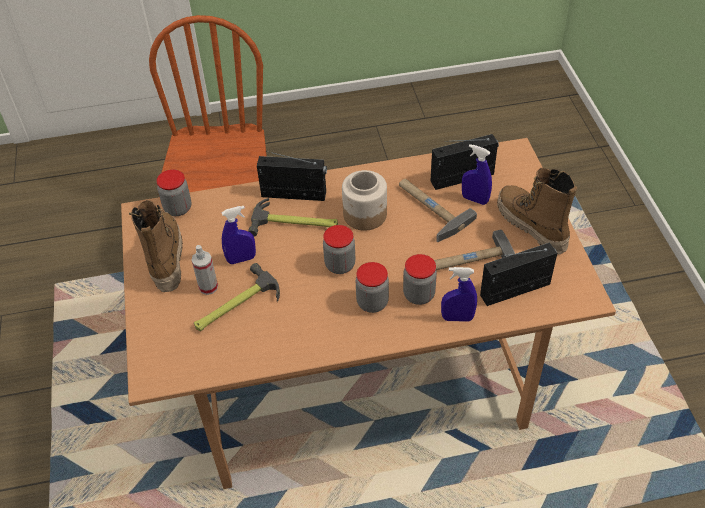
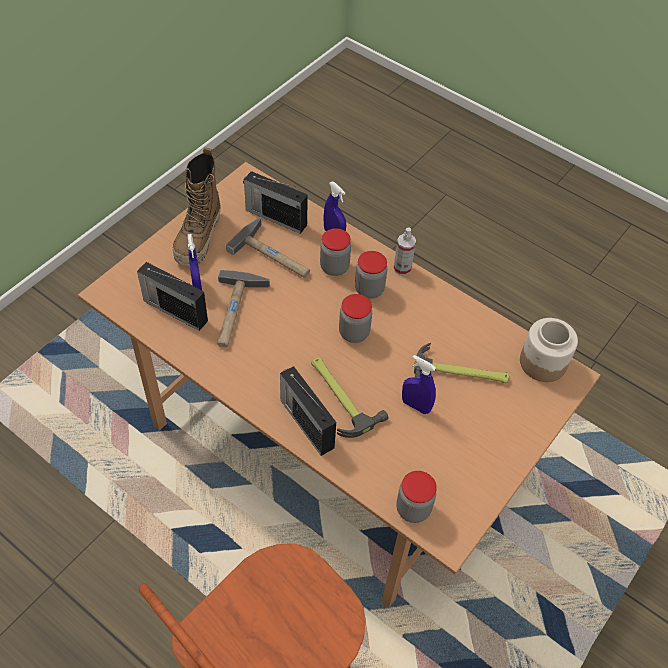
camera: 135 degrees left, 5 degrees up
boot [129,200,183,292] -> none
spray bottle [191,245,218,295] -> spray bottle moved to [393,227,416,275]
jar [342,170,387,231] -> jar moved to [520,318,578,382]

